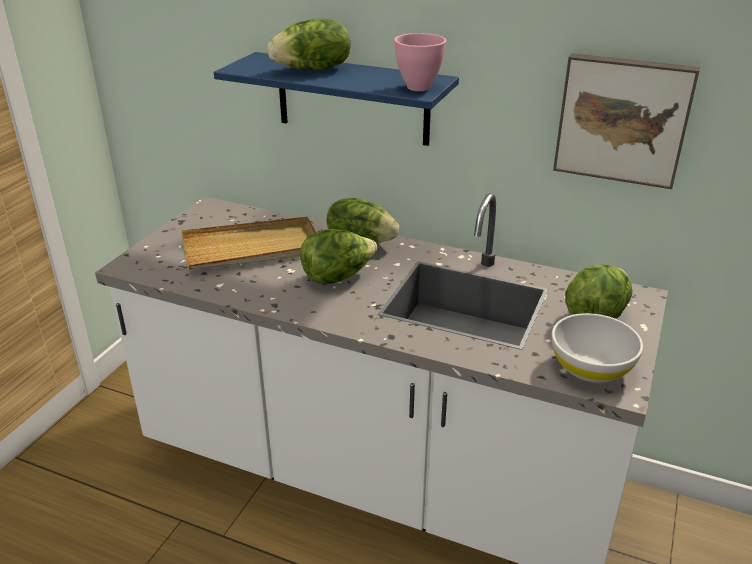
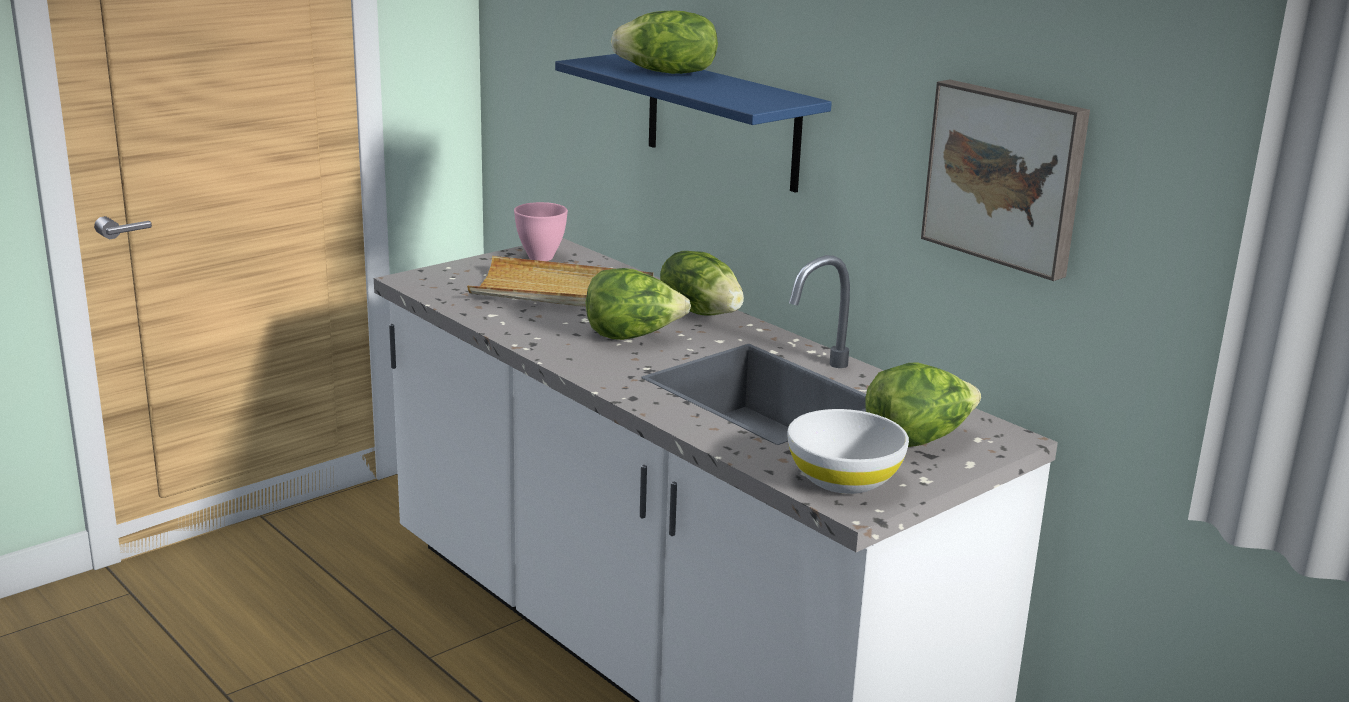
camera: 25 degrees right, 10 degrees down
pink bowl [394,33,446,91] -> pink bowl moved to [514,202,568,261]

